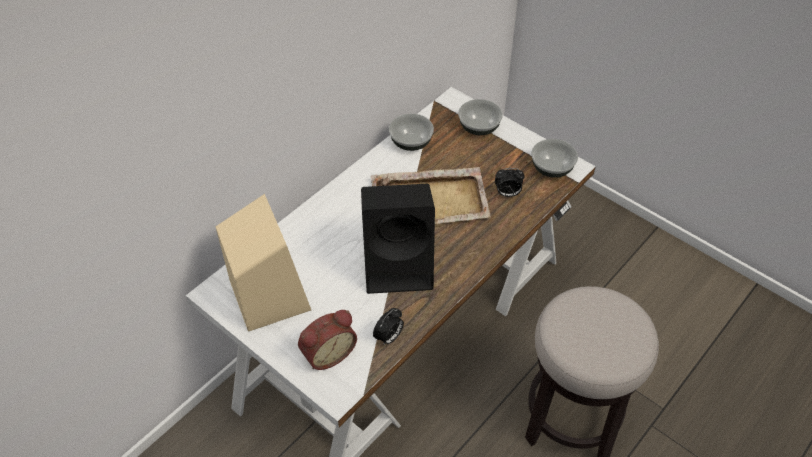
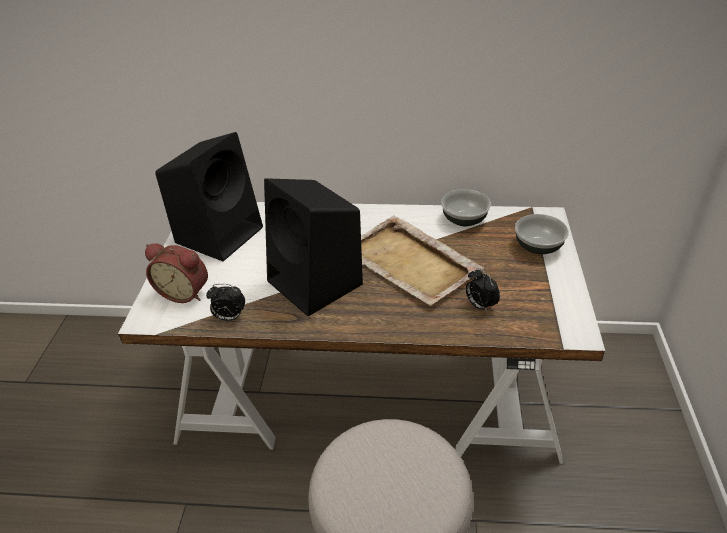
camera: 55 degrees right, 10 degrees down
beige speaker [215,194,311,332] -> black speaker [155,132,263,261]
bowl [531,139,578,178] -> none

